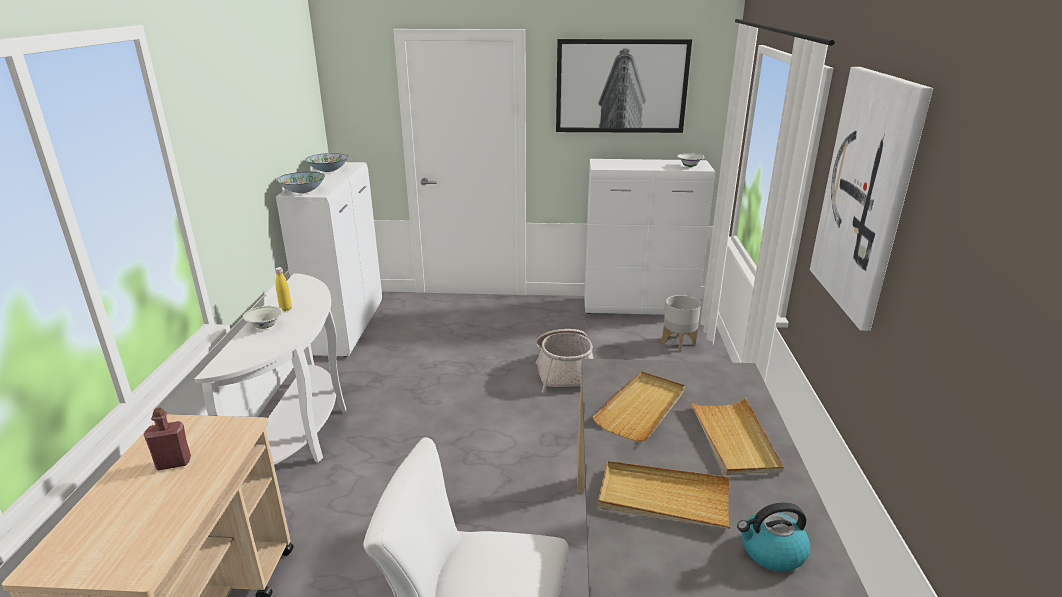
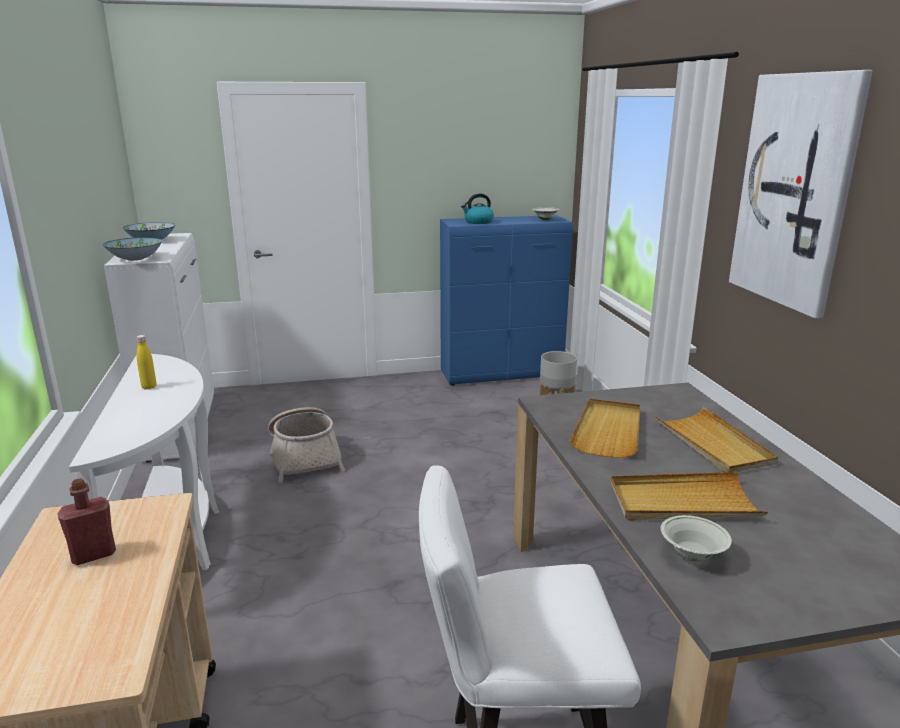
camera: 15 degrees left, 5 degrees down
white bowl [243,306,283,329] -> white bowl moved to [661,515,732,562]
basket [536,329,594,393] -> basket moved to [268,407,345,483]
picture [556,39,692,133] -> none
white cabinet [584,159,715,315] -> blue cabinet [440,215,573,386]
kettle [737,502,810,572] -> kettle moved to [461,193,494,224]

